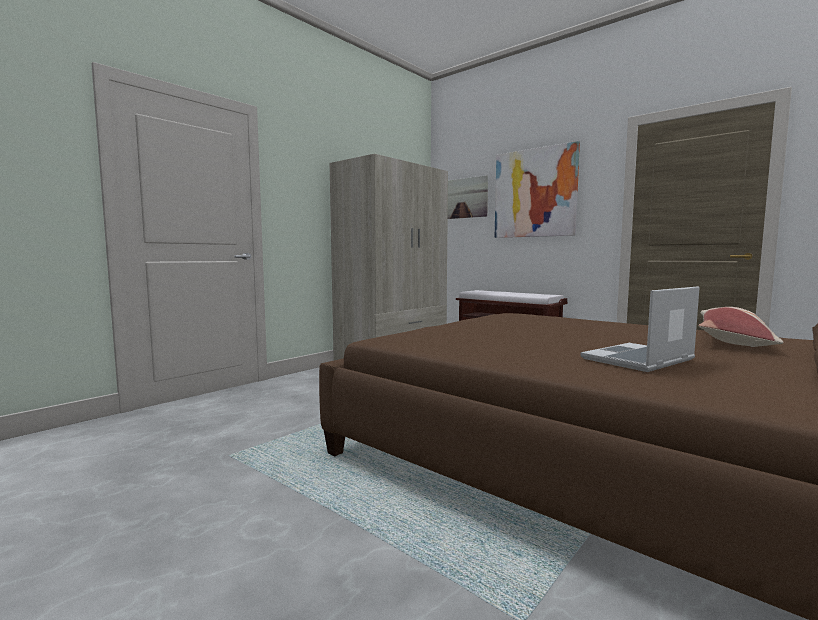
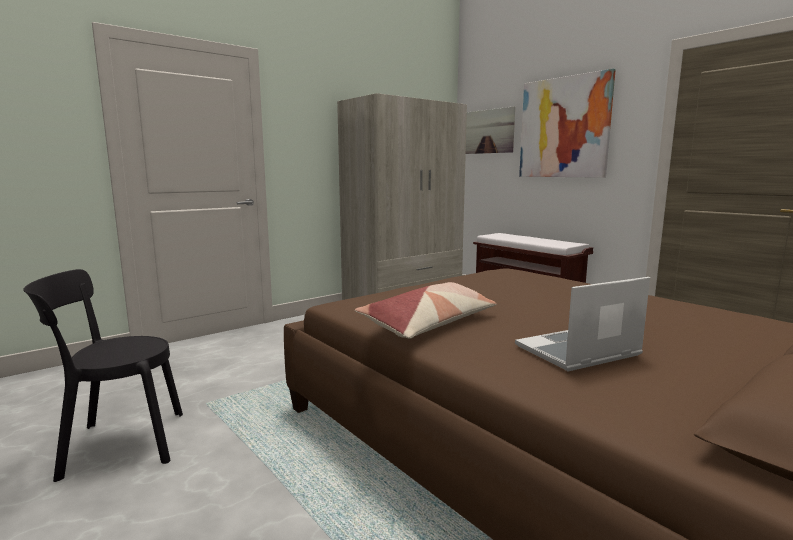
camera: 10 degrees right, 5 degrees up
pillow [698,307,783,347] -> pillow moved to [355,282,497,339]
none -> black chair [23,269,183,482]

